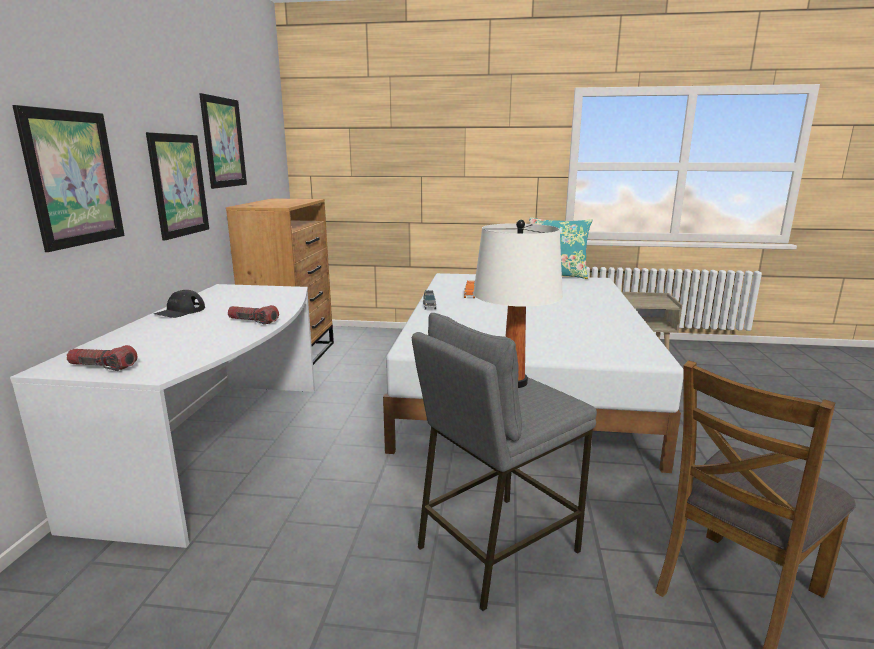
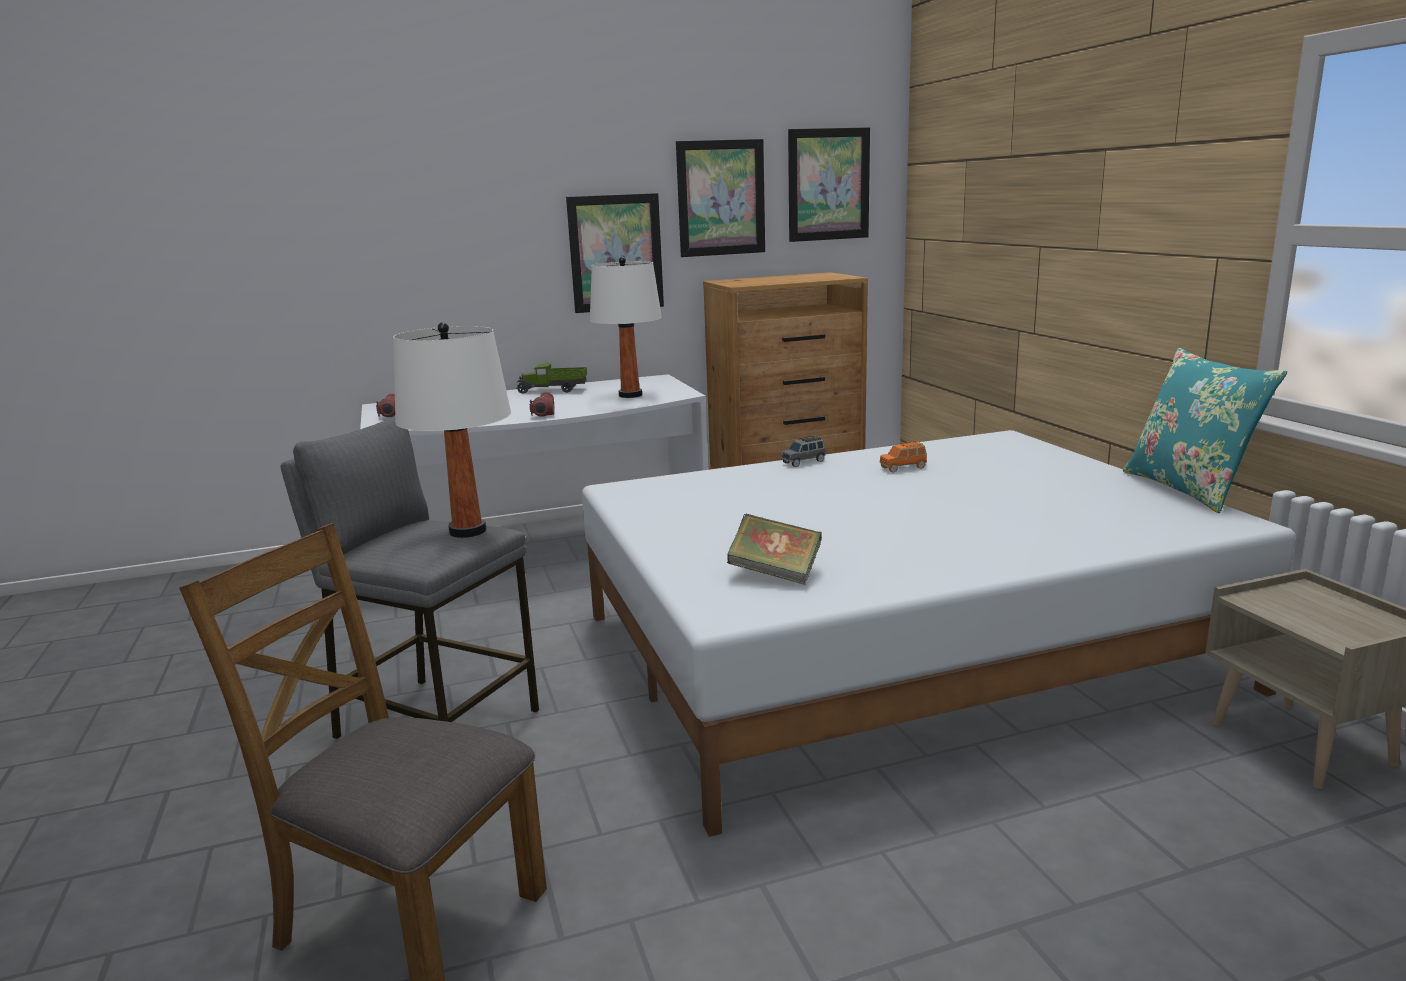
camera: 65 degrees right, 0 degrees up
picture [12,105,125,252] -> picture moved to [788,127,870,242]
black cap [154,290,205,318] -> toy truck [516,363,587,394]
none -> white table lamp [590,257,662,398]
none -> book [727,514,822,585]

